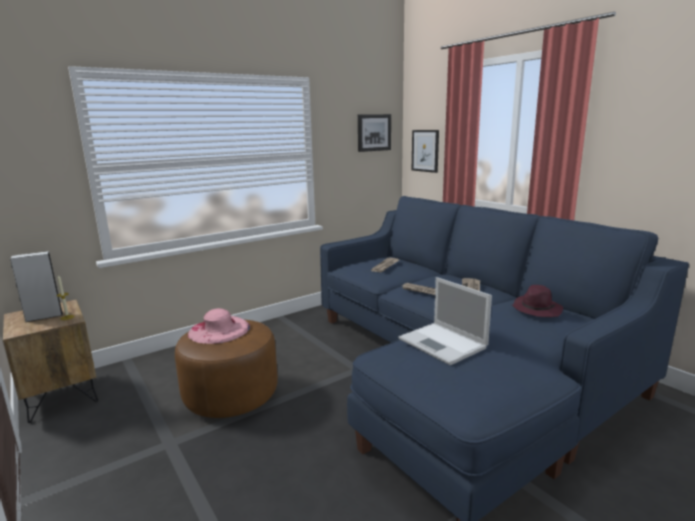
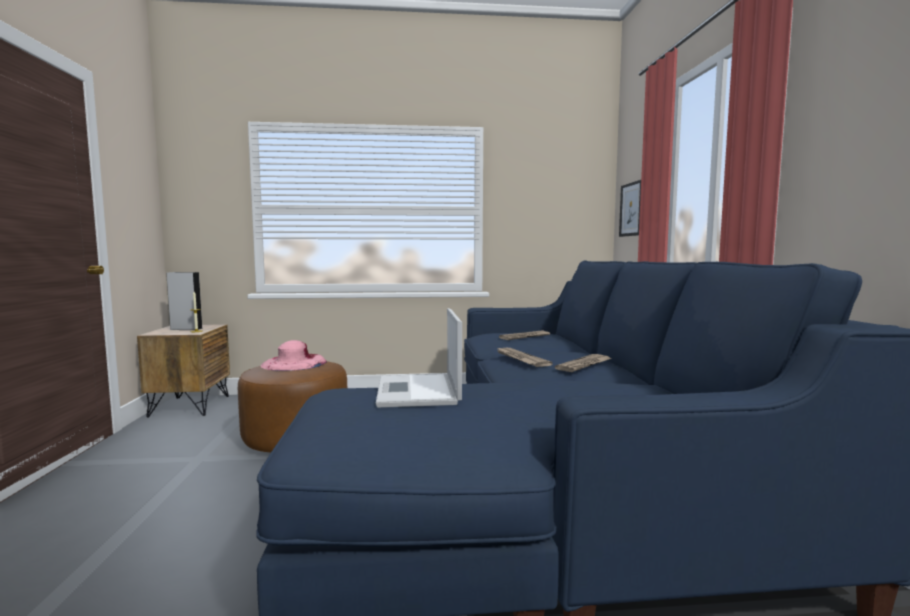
camera: 30 degrees right, 10 degrees down
picture [358,114,391,152] -> none
purple hat [512,285,563,317] -> none

